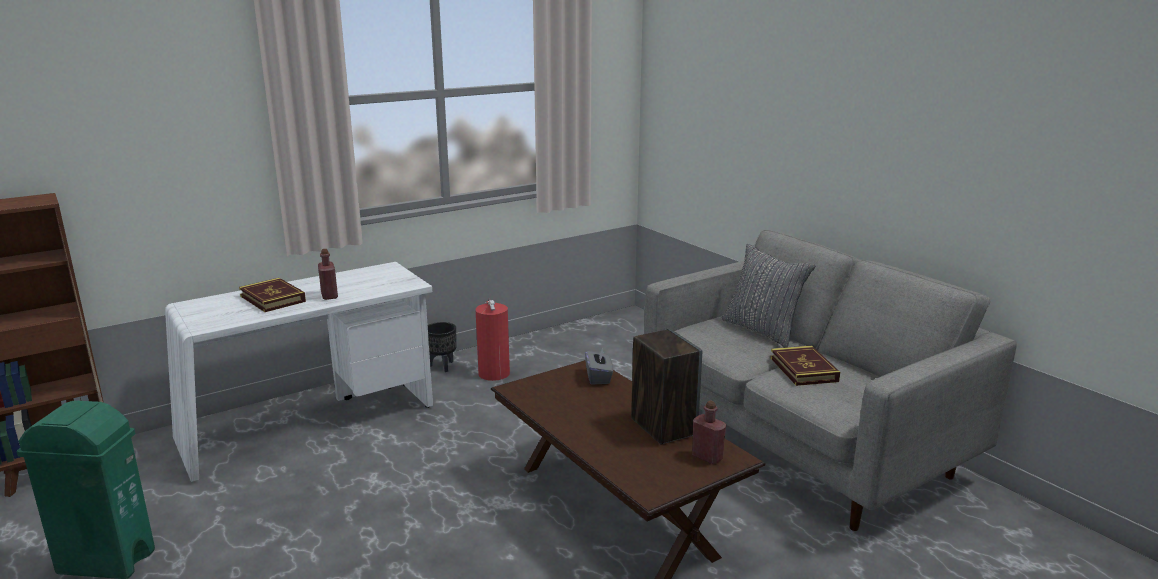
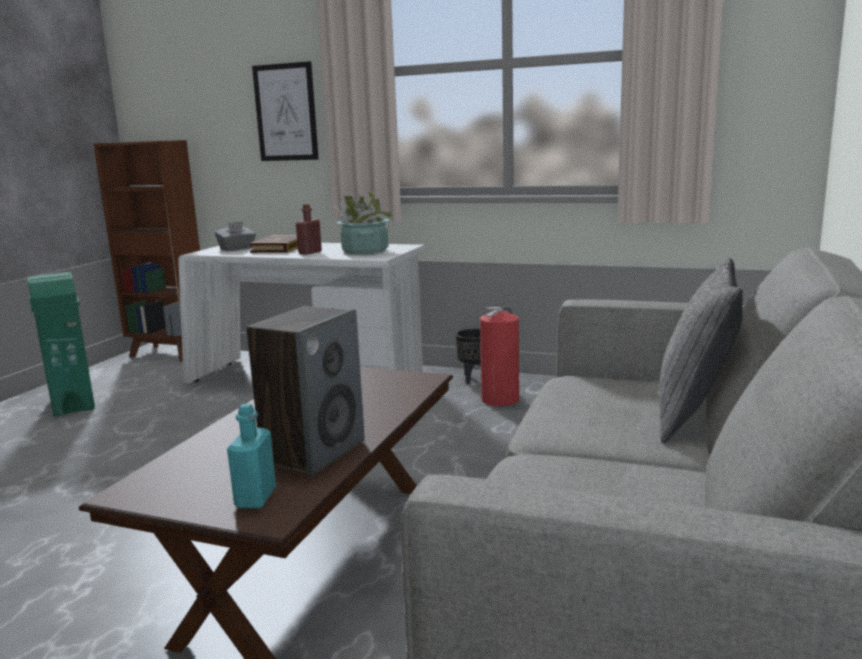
camera: 55 degrees right, 5 degrees down
grey tissue box [585,347,613,385] -> grey tissue box moved to [215,221,256,251]
red bottle [692,400,726,464] -> turquoise bottle [227,404,276,509]
book [770,346,840,386] -> none
none -> picture [252,61,319,161]
none -> potted plant [334,191,398,254]

